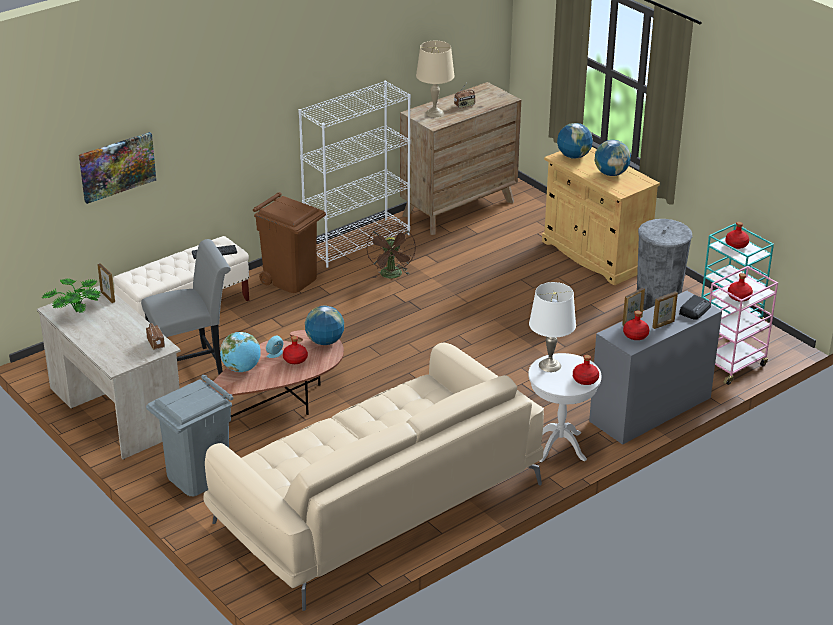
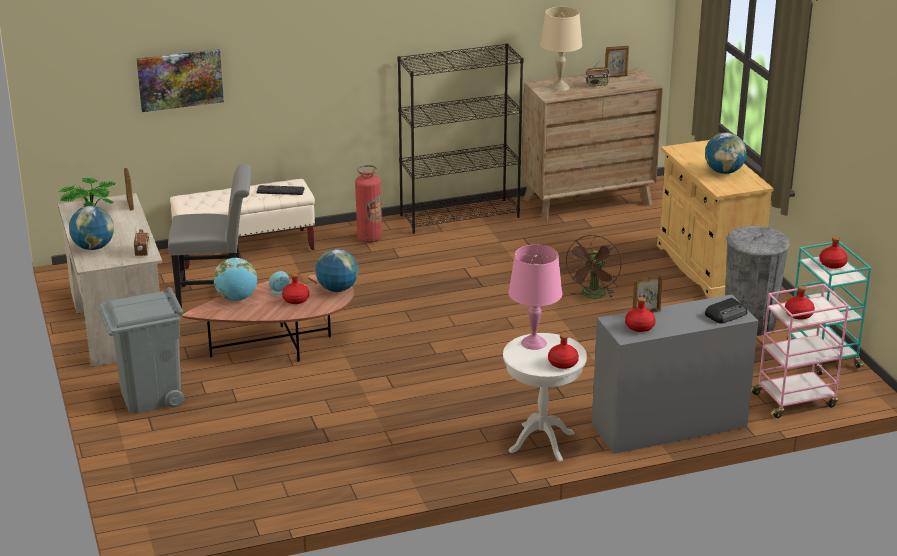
camera: 20 degrees right, 5 degrees down
beige sofa [203,343,544,611] -> none
brown trash can [253,192,326,293] -> fire extinguisher [355,165,382,243]
white bookcase [298,81,411,268] -> black bookcase [397,43,523,234]
brown fan [366,225,416,279] -> brown fan moved to [565,235,621,299]
white table lamp [529,282,576,372] -> pink table lamp [508,245,562,350]
globe [557,123,593,159] -> globe moved to [69,206,114,250]
picture frame [652,291,678,329] -> picture frame moved to [605,46,629,77]

